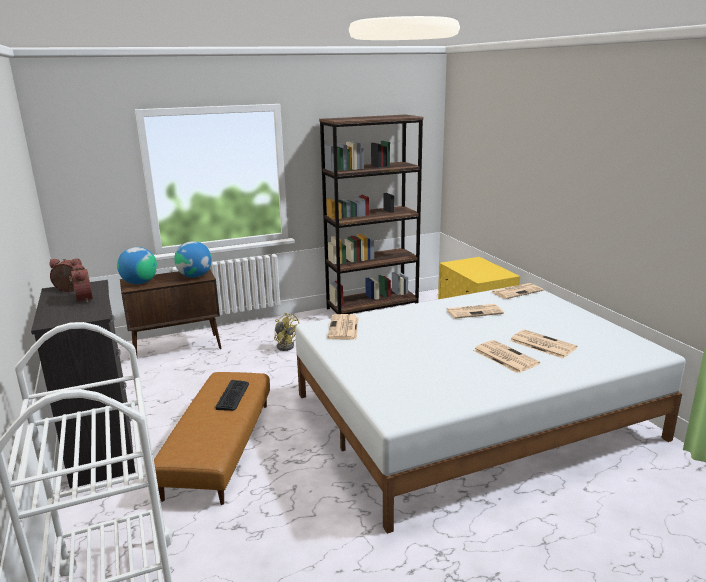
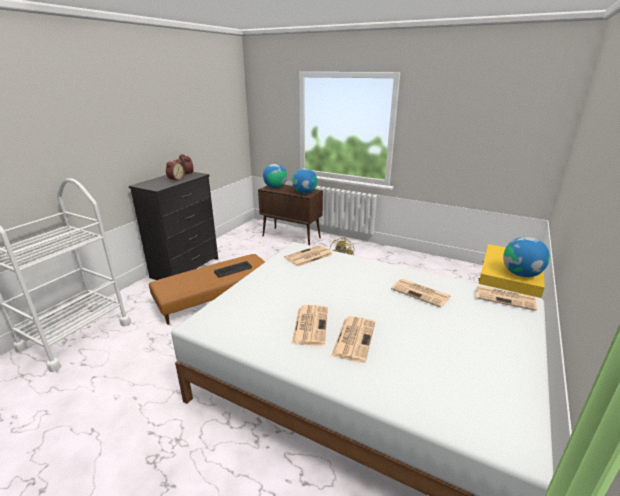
camera: 50 degrees right, 5 degrees up
brown bookcase [319,115,423,314] -> none
newspaper [510,329,577,359] -> newspaper moved to [292,305,328,346]
none -> globe [503,237,550,277]

